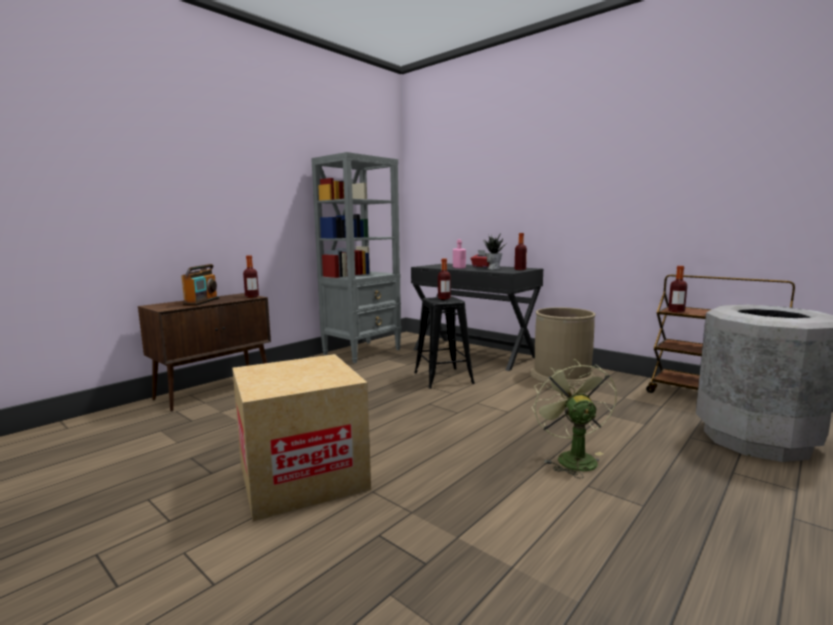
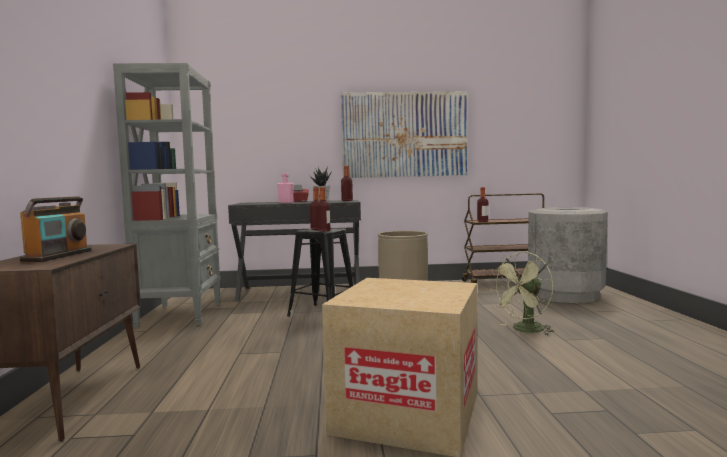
camera: 45 degrees left, 5 degrees down
radio [181,264,219,306] -> radio turned 45 degrees clockwise [20,196,91,262]
bottle [243,255,259,298] -> bottle moved to [317,187,330,231]
green fan [532,359,617,478] -> green fan turned 75 degrees counterclockwise [489,252,555,336]
none -> picture [341,91,467,178]

